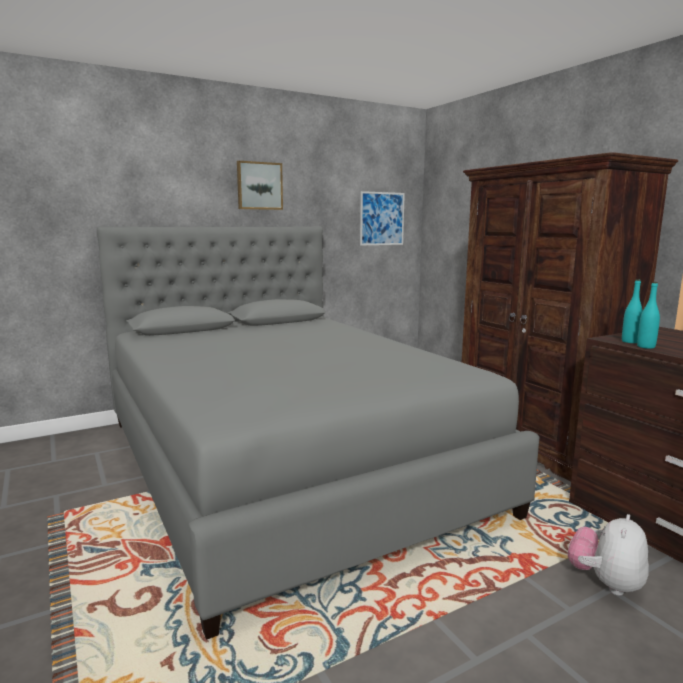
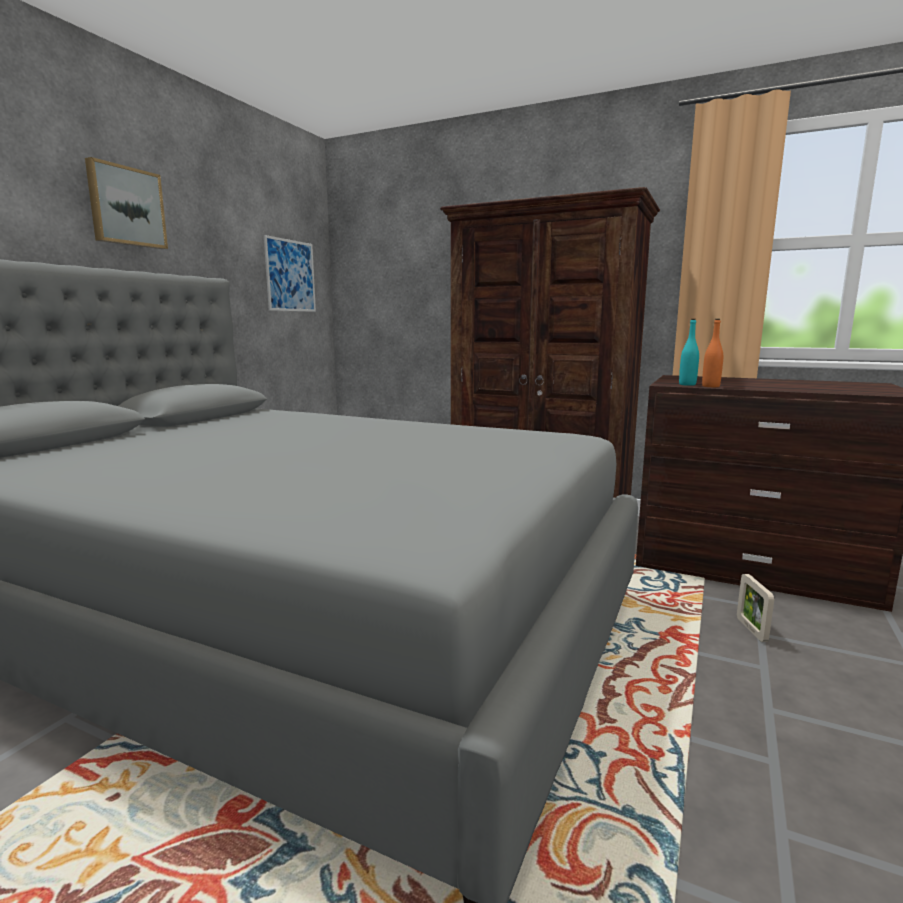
camera: 35 degrees left, 0 degrees up
plush toy [568,514,649,596] -> picture frame [737,574,774,642]
turquoise bottle [637,282,660,349] -> orange bottle [702,319,723,387]

